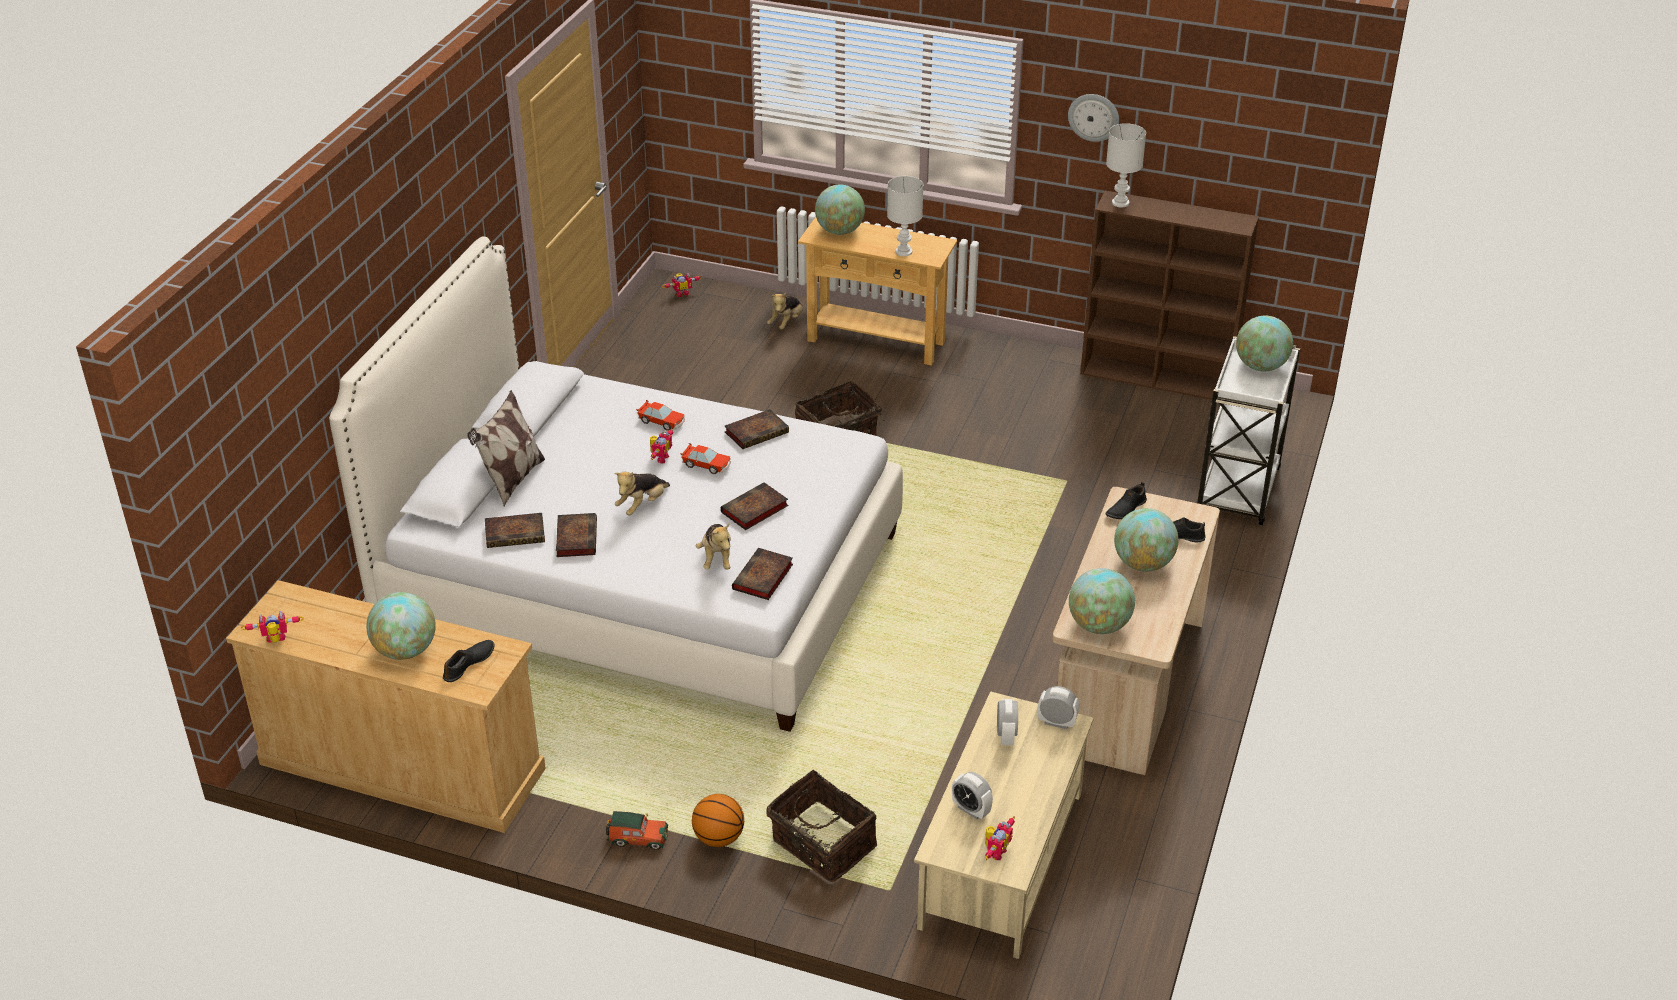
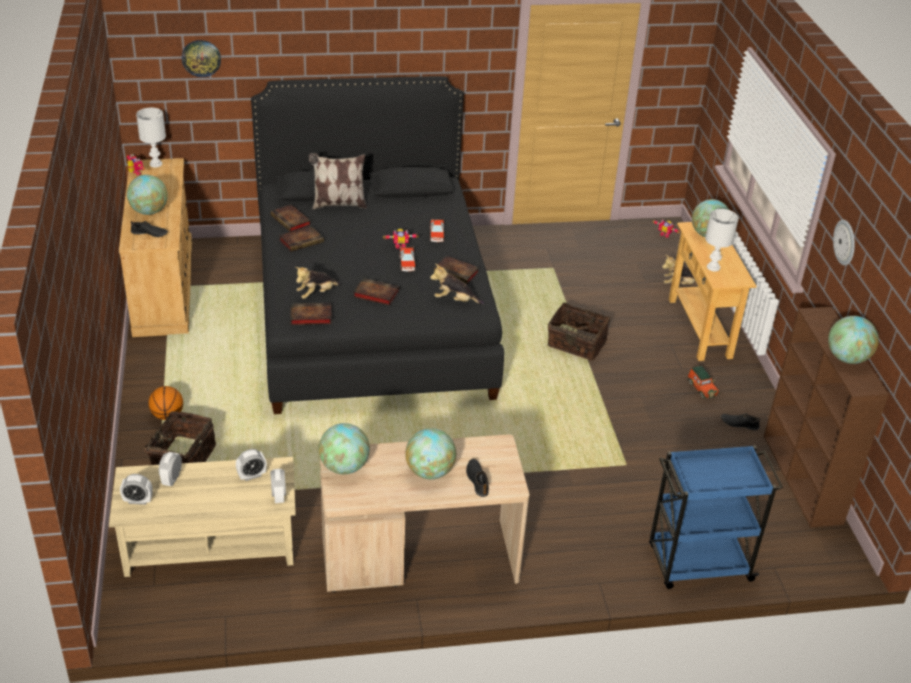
camera: 60 degrees right, 0 degrees up
white bed [329,236,903,732] -> black bed [251,76,504,414]
toy car [606,811,668,850] -> toy car moved to [687,366,720,399]
plush toy [614,472,670,515] -> plush toy moved to [430,264,484,304]
toy robot [985,816,1015,860] -> alarm clock [120,474,153,505]
black shoe [1105,482,1147,519] -> black shoe moved to [721,413,760,430]
white table lamp [1106,123,1146,207] -> white table lamp moved to [136,108,166,168]
white cart [1197,336,1300,525] -> blue cart [649,445,783,589]
globe [1236,316,1293,371] -> globe moved to [828,316,879,364]
none -> wall clock [182,40,221,77]

